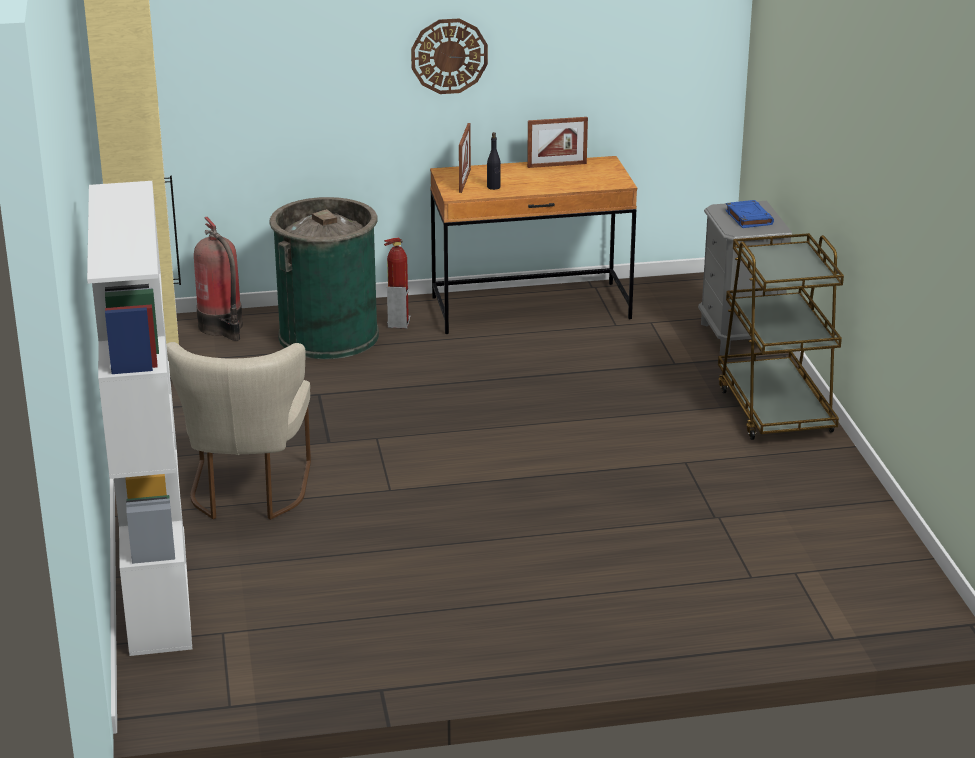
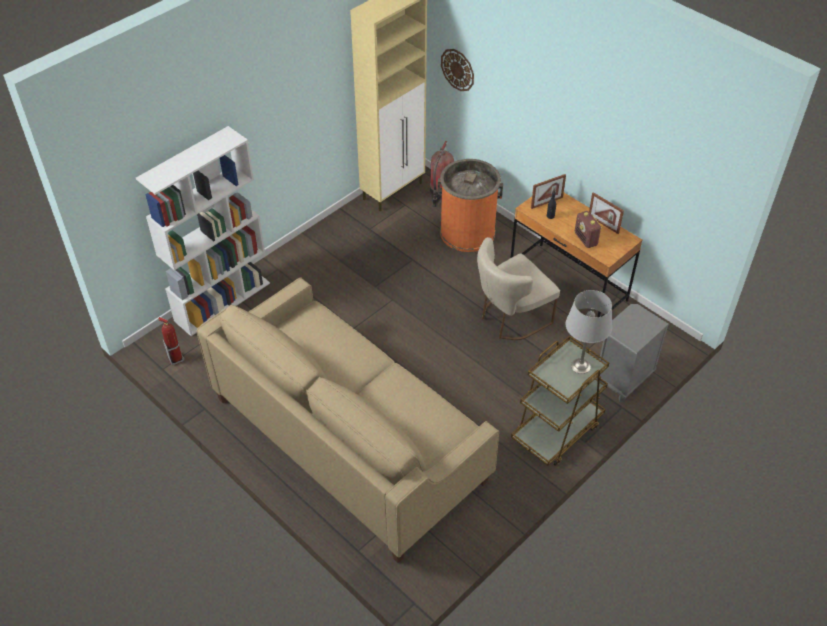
camera: 55 degrees right, 20 degrees up
beige chair [166,342,311,520] -> beige chair moved to [477,237,560,340]
green trash can [269,197,379,359] -> orange trash can [437,159,503,252]
fire extinguisher [384,237,411,329] -> fire extinguisher moved to [158,317,184,366]
wall clock [411,18,488,94] -> wall clock moved to [441,49,474,91]
blue book [725,200,774,228] -> none
none -> beige sofa [196,277,499,563]
none -> grey table lamp [566,290,612,374]
none -> radio [575,211,602,248]

